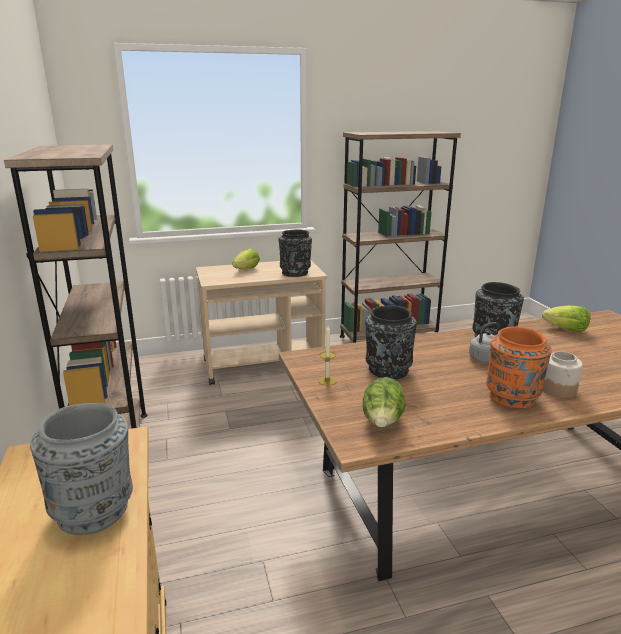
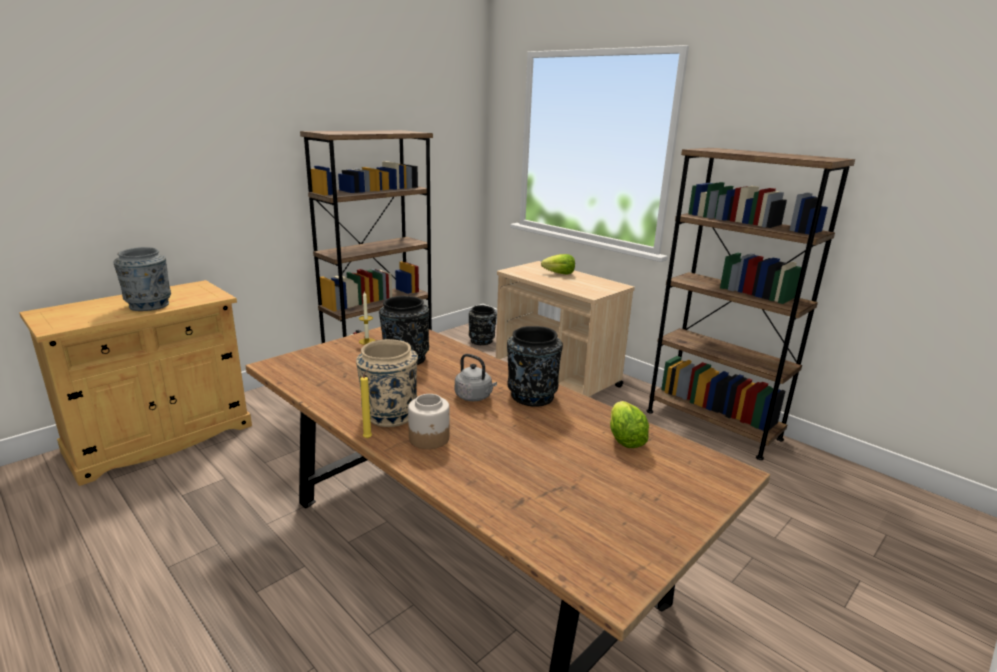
camera: 60 degrees right, 0 degrees up
black vase [278,229,312,277] -> black vase moved to [469,305,497,345]
lettuce [363,377,406,427] -> none
orange vase [486,326,552,409] -> beige vase [356,339,418,427]
none -> yellow candle [360,368,372,439]

